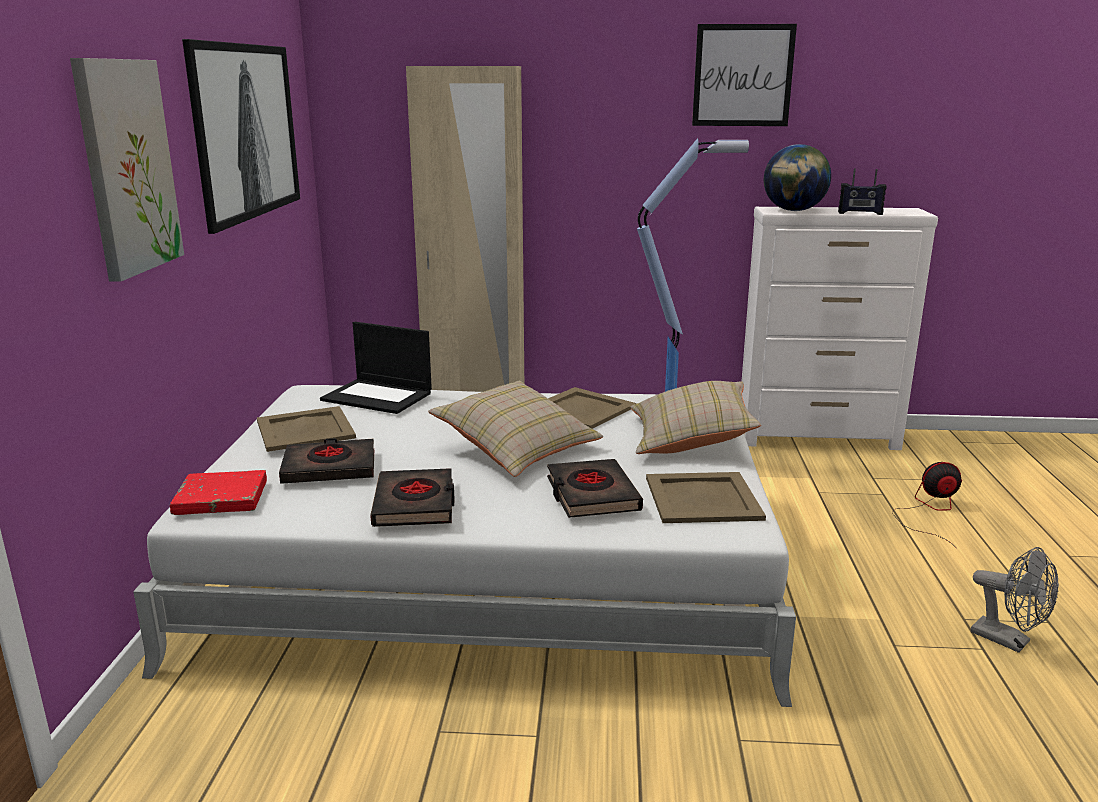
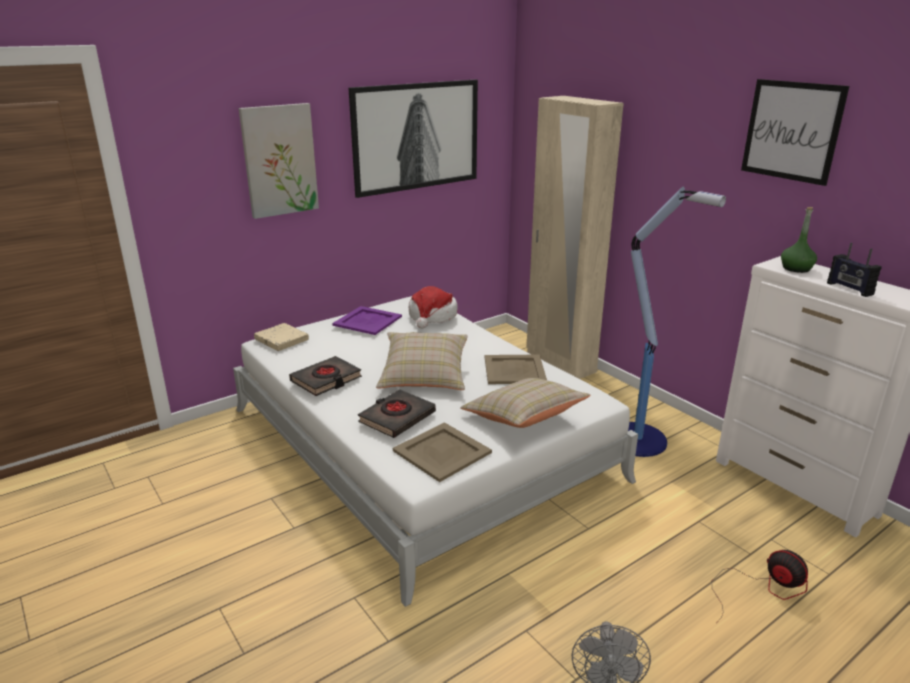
camera: 50 degrees right, 5 degrees up
red book [170,470,267,515] -> beige book [254,323,309,351]
beige tray [257,406,356,452] -> purple tray [332,306,402,335]
black book [279,438,374,484] -> none
laptop [320,322,432,414] -> hat [409,286,458,329]
globe [764,144,831,211] -> green bottle [781,207,817,273]

